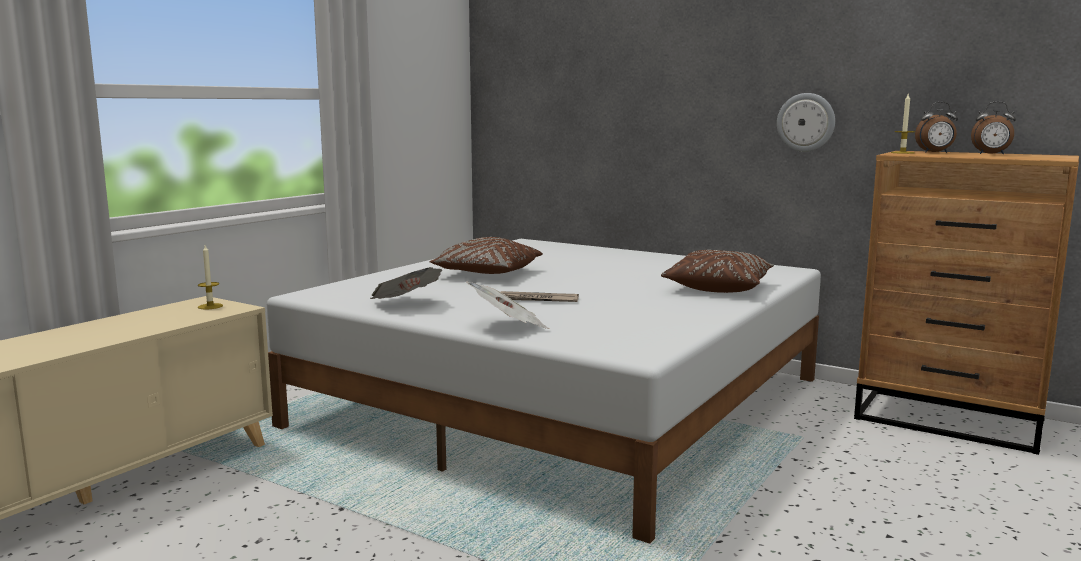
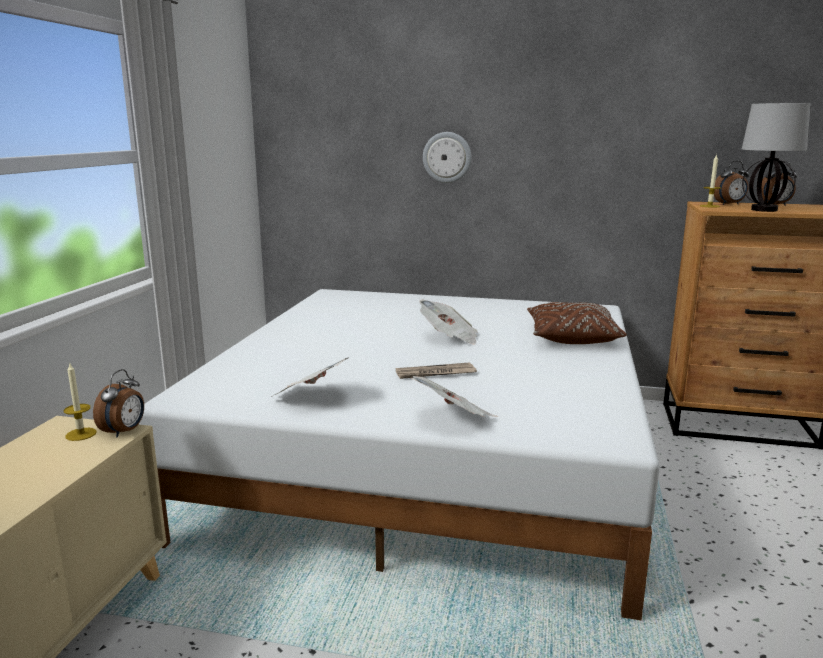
camera: 20 degrees left, 5 degrees up
brown pillow [429,237,543,274] -> none
wall clock [777,93,835,152] -> wall clock moved to [423,132,472,183]
none -> alarm clock [93,369,144,437]
none -> newspaper [420,300,478,345]
none -> table lamp [742,103,811,212]

